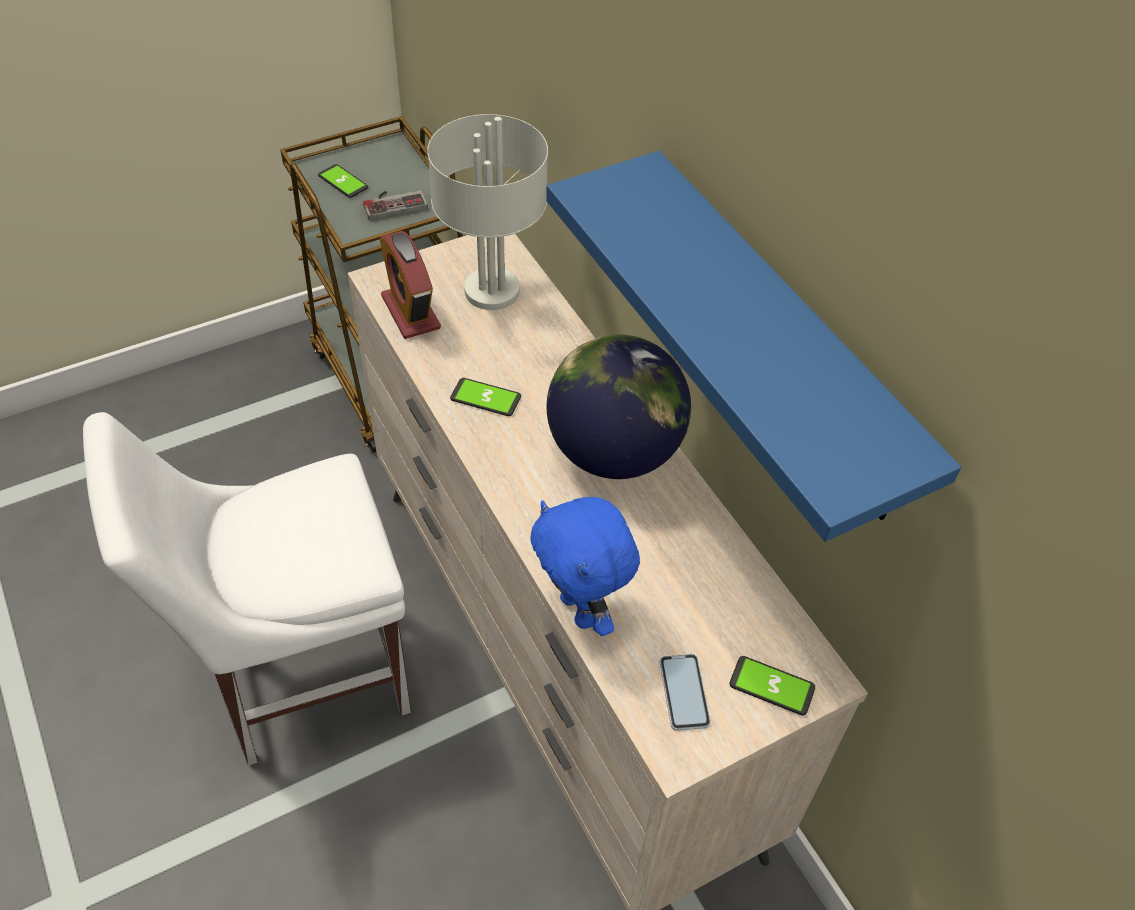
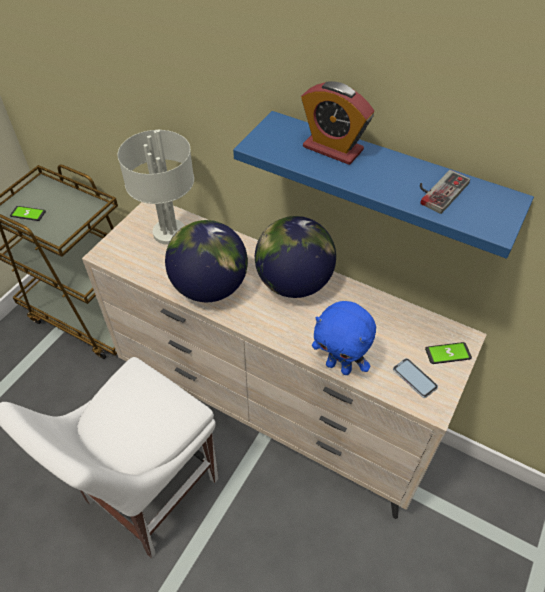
camera: 30 degrees left, 0 degrees up
game controller [363,190,428,221] -> game controller moved to [420,170,470,214]
alarm clock [379,231,441,339] -> alarm clock moved to [301,81,374,165]
phone [450,378,521,416] -> globe [165,220,248,302]

